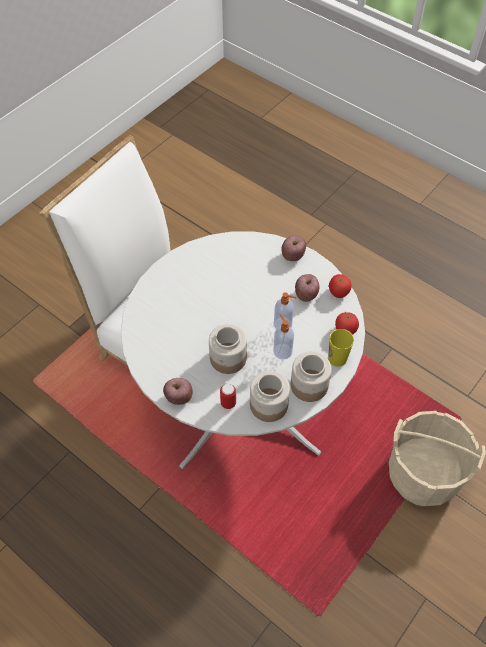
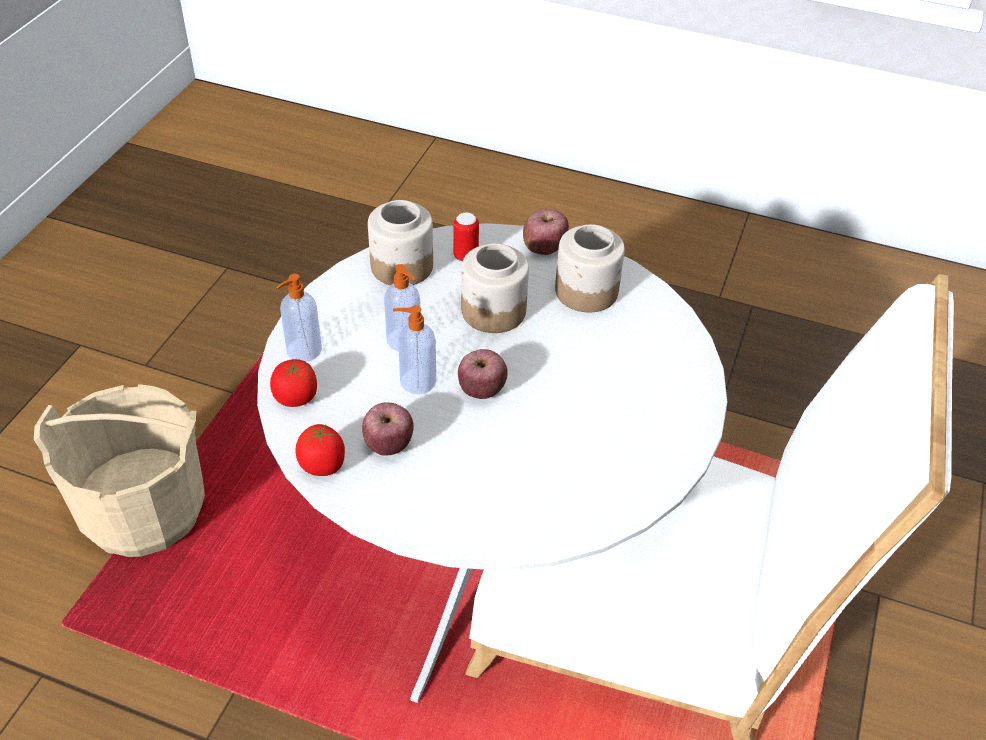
camera: 160 degrees right, 10 degrees down
apple [281,236,306,261] -> apple moved to [458,349,508,399]
jar [291,351,332,402] -> jar moved to [555,224,625,312]
cup [328,329,354,367] -> soap dispenser [276,274,322,362]

